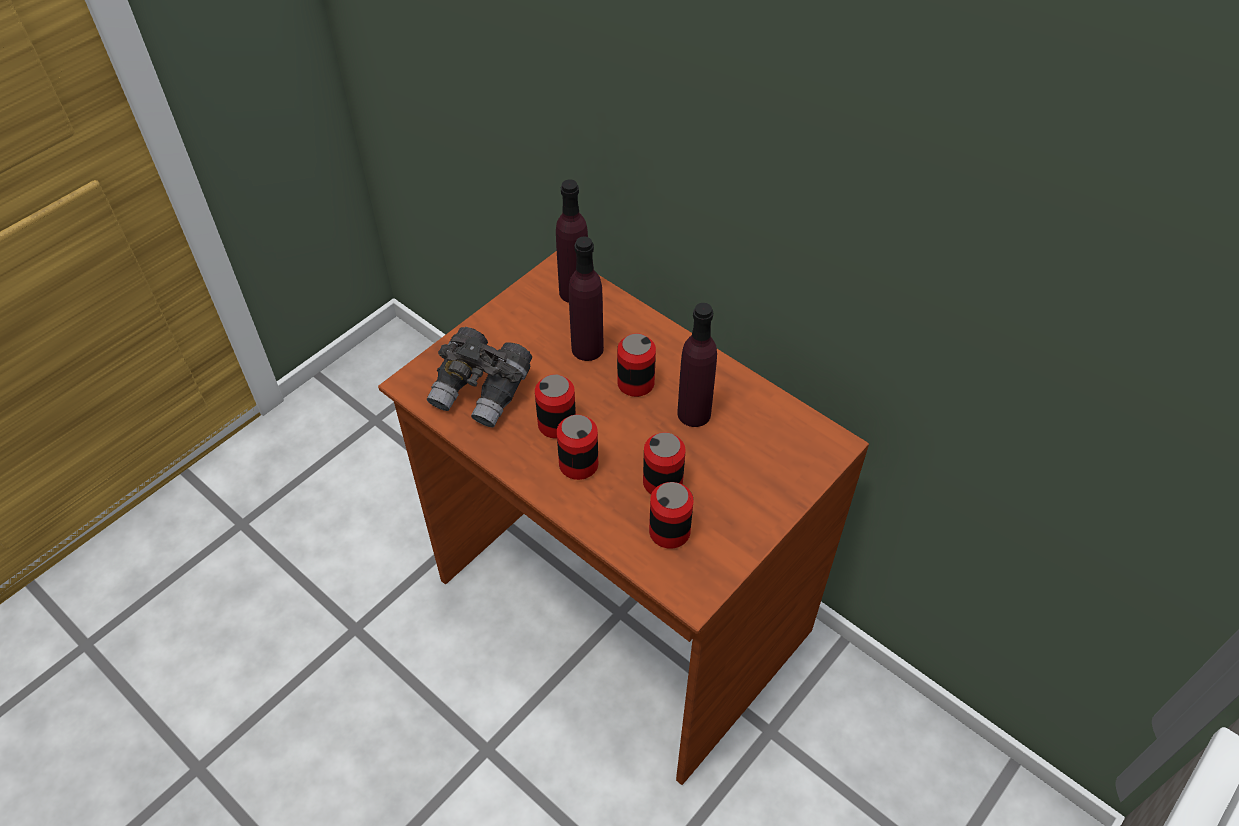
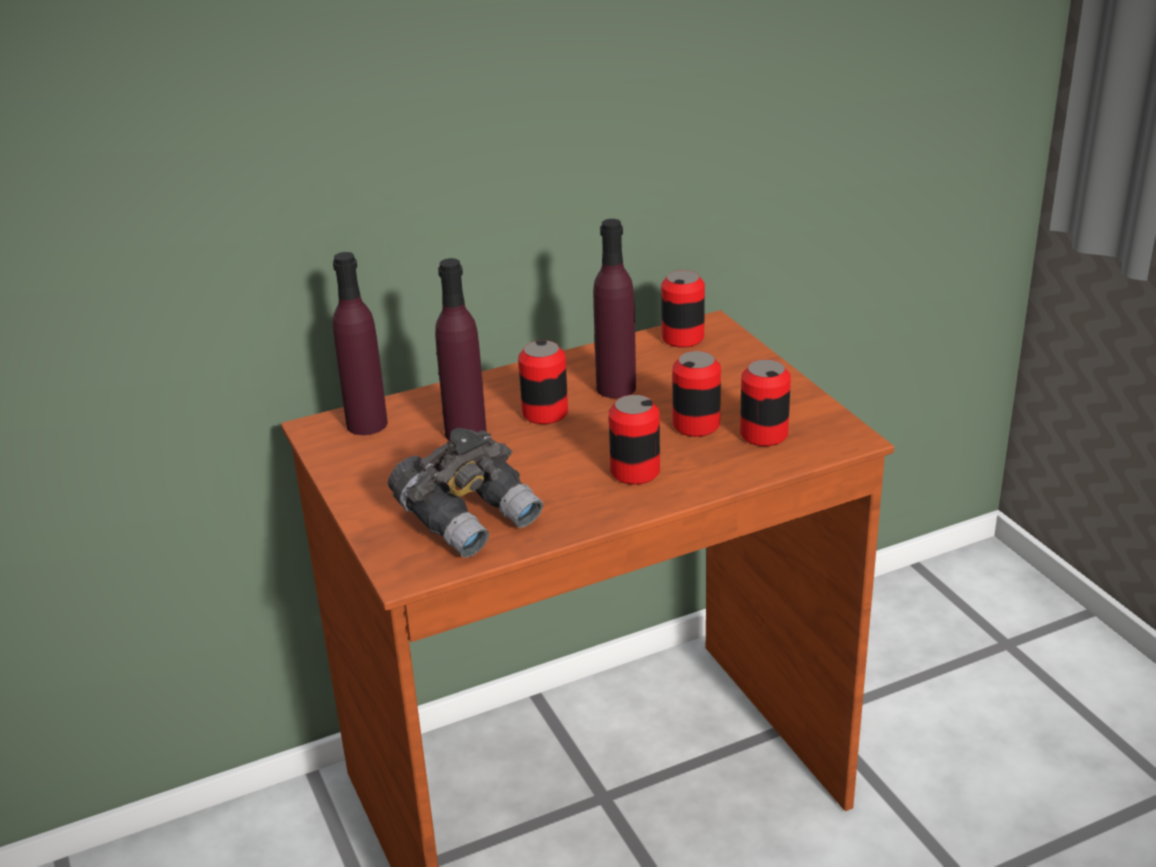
camera: 65 degrees left, 20 degrees down
can [535,374,576,439] -> can moved to [661,270,705,348]

